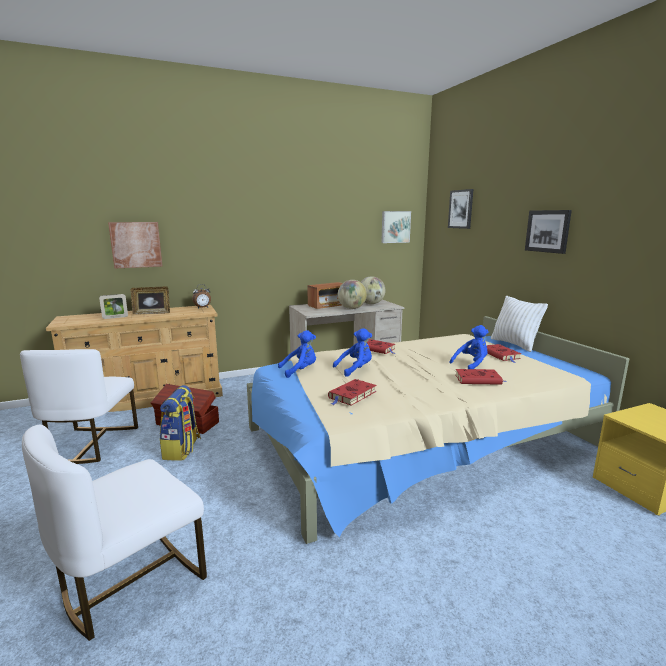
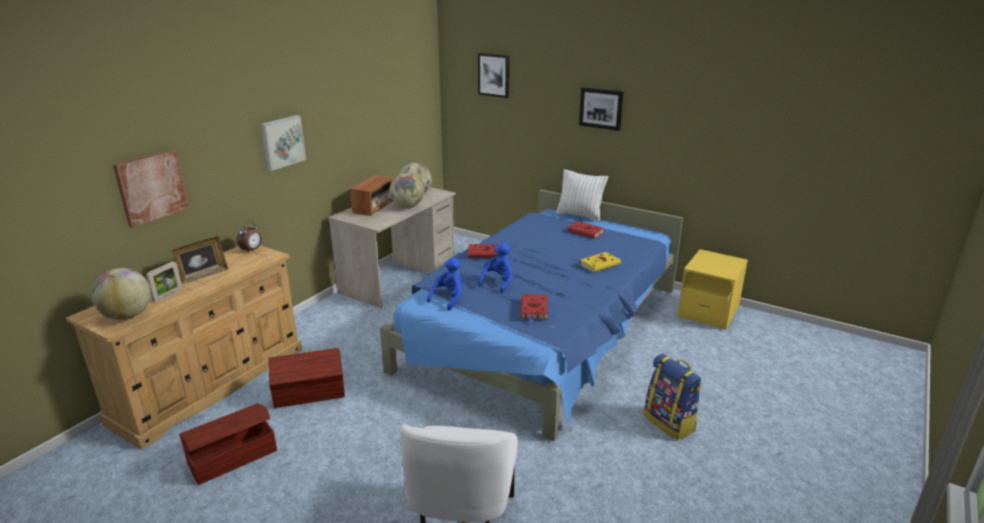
camera: 35 degrees left, 10 degrees up
white chair [20,349,138,464] -> brown storage box [179,403,277,485]
backpack [160,385,201,460] -> backpack moved to [644,354,702,440]
beige bed [247,316,629,544] -> blue bed [380,189,683,441]
picture [381,211,411,243] -> picture moved to [260,115,306,171]
blue plush toy [449,325,488,369] -> none
red book [456,369,506,385] -> yellow book [580,252,621,273]
none -> globe [91,268,151,320]

